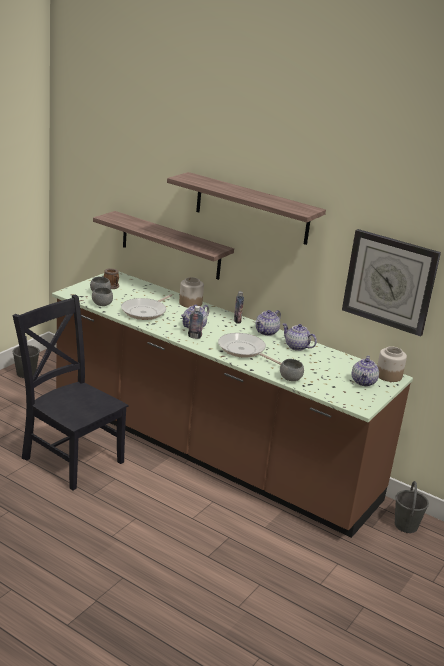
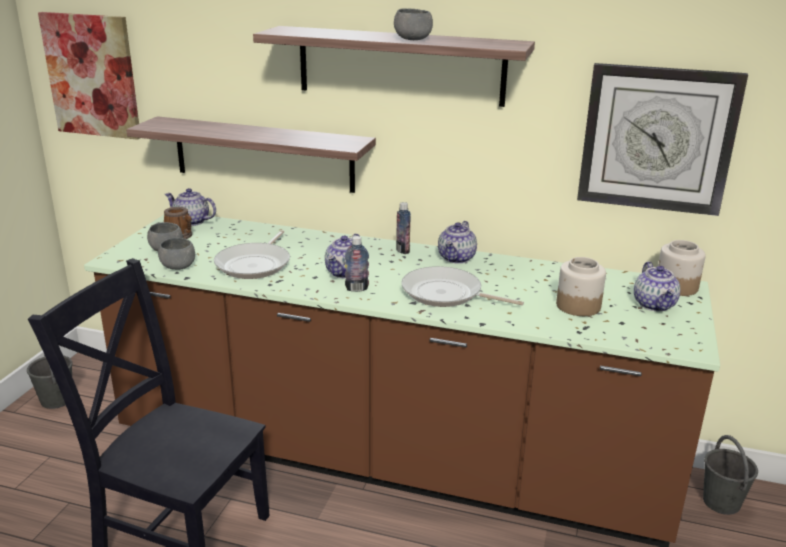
camera: 15 degrees left, 0 degrees up
jar [179,277,204,308] -> jar moved to [556,257,606,316]
grey bowl [280,359,304,381] -> grey bowl moved to [394,8,433,40]
teapot [282,323,317,351] -> teapot moved to [165,188,216,226]
none -> picture [38,12,140,140]

